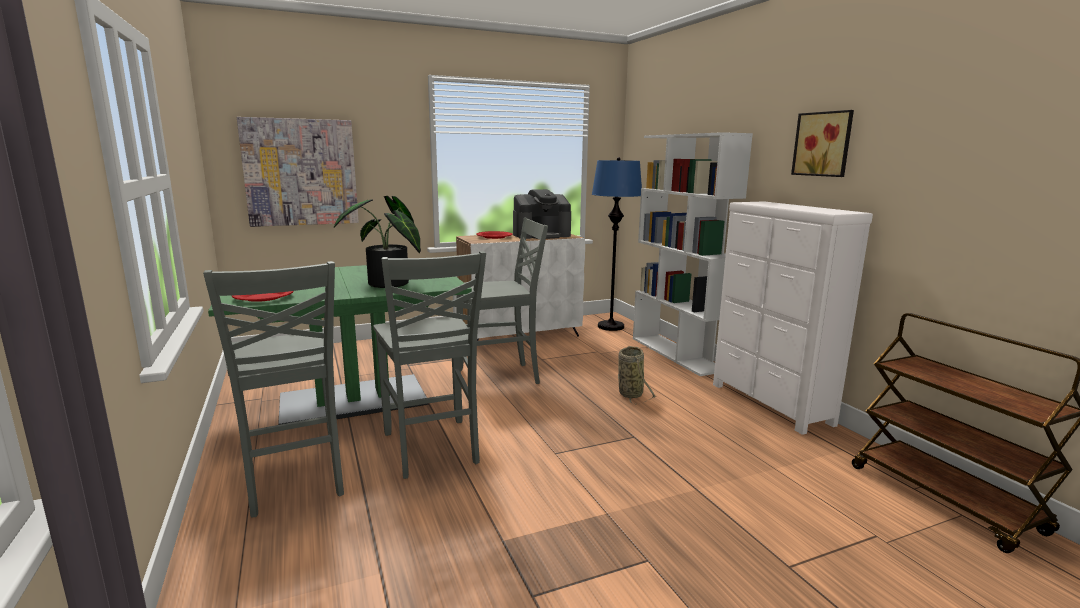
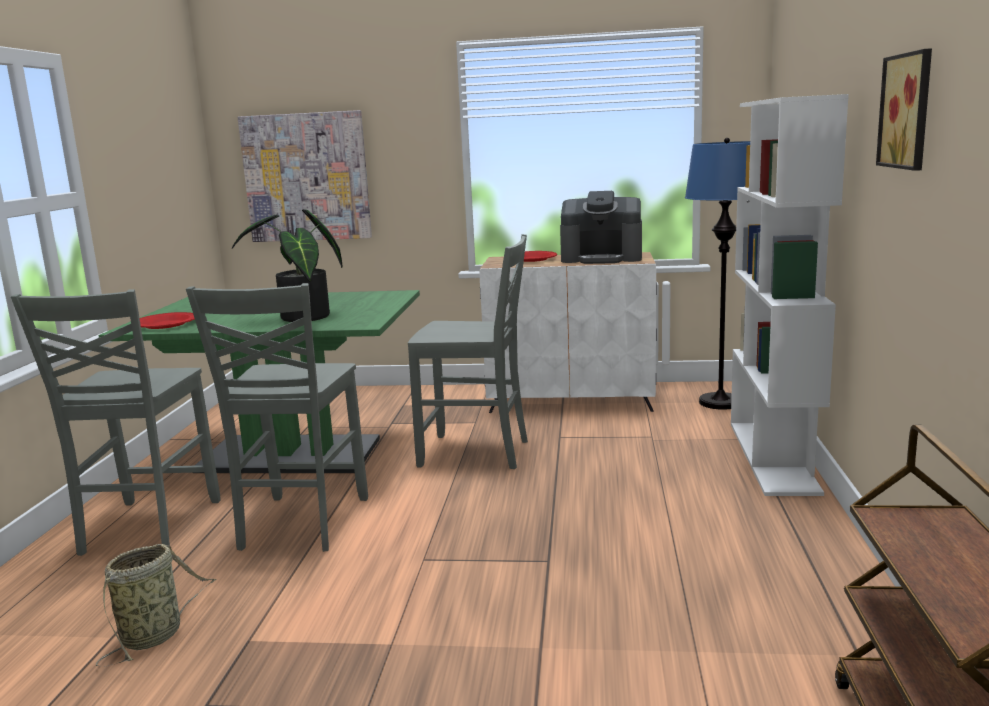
camera: 30 degrees right, 0 degrees up
basket [618,346,656,405] -> basket moved to [96,544,216,666]
white dresser [713,201,873,435] -> none

